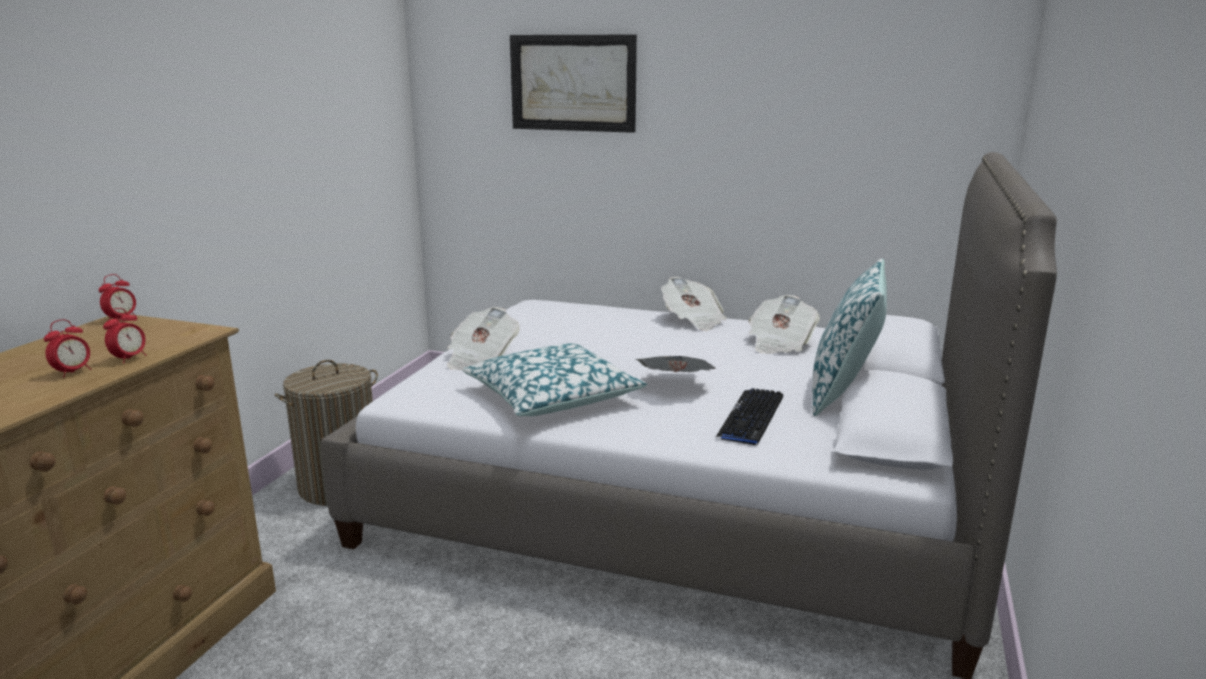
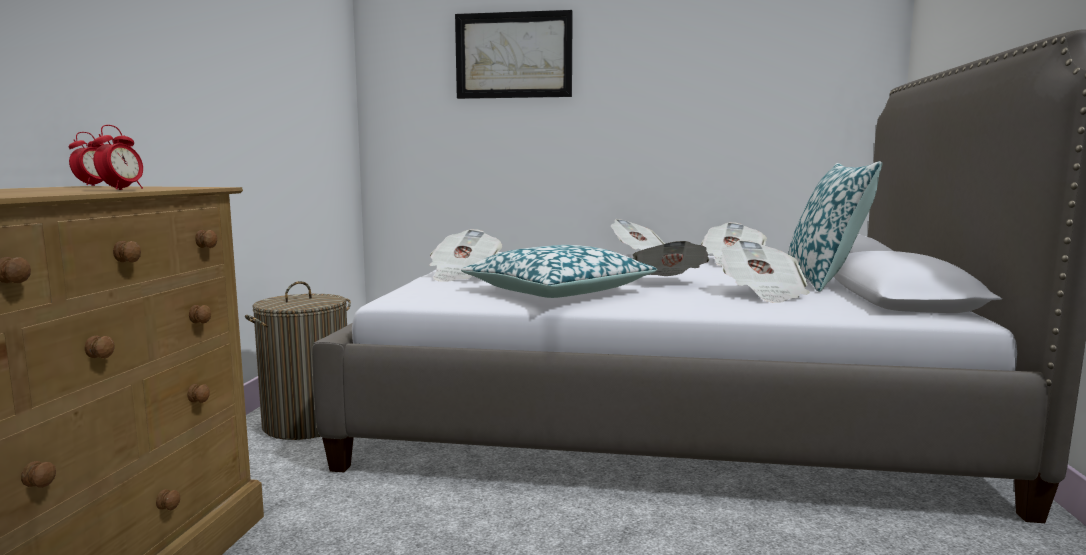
camera: 10 degrees left, 10 degrees down
alarm clock [44,319,91,377] -> none
keyboard [716,388,783,446] -> newspaper [721,240,810,303]

